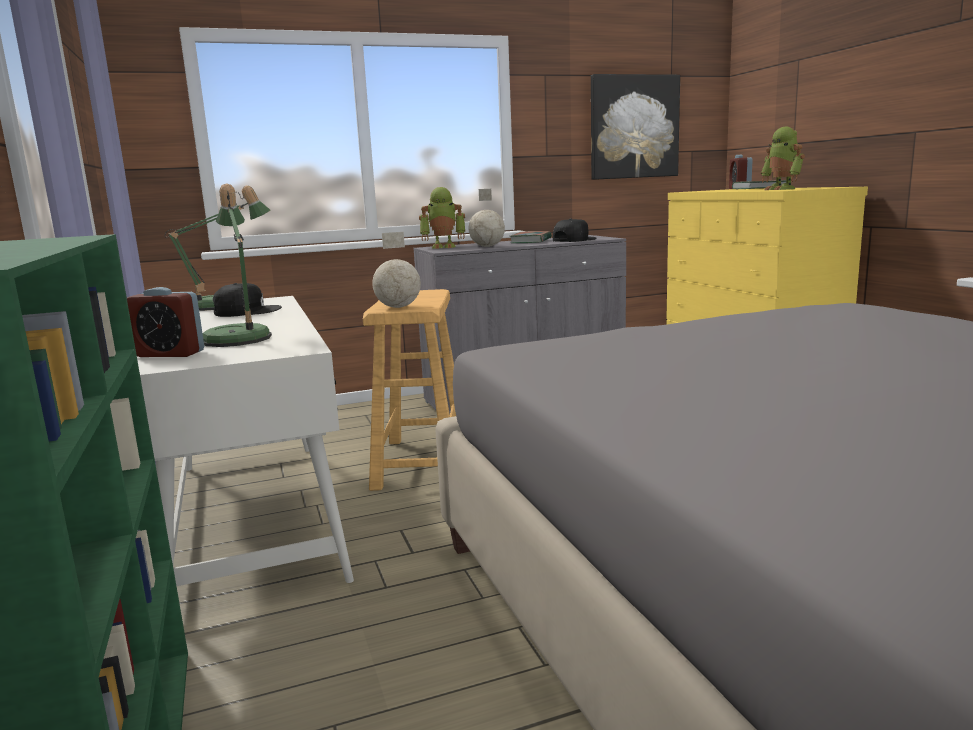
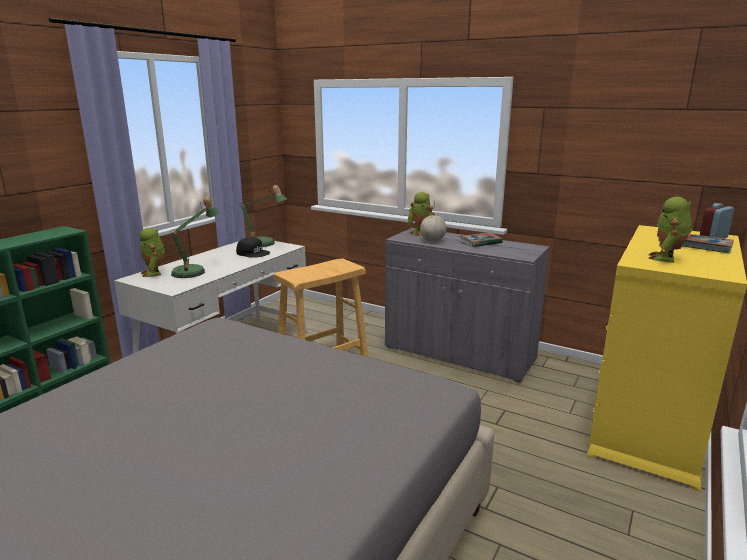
camera: 50 degrees right, 5 degrees up
alarm clock [127,287,204,357] -> toy robot [140,228,165,277]
globe [372,232,421,308] -> none
black cap [553,219,597,242] -> none
picture [591,74,680,180] -> none

